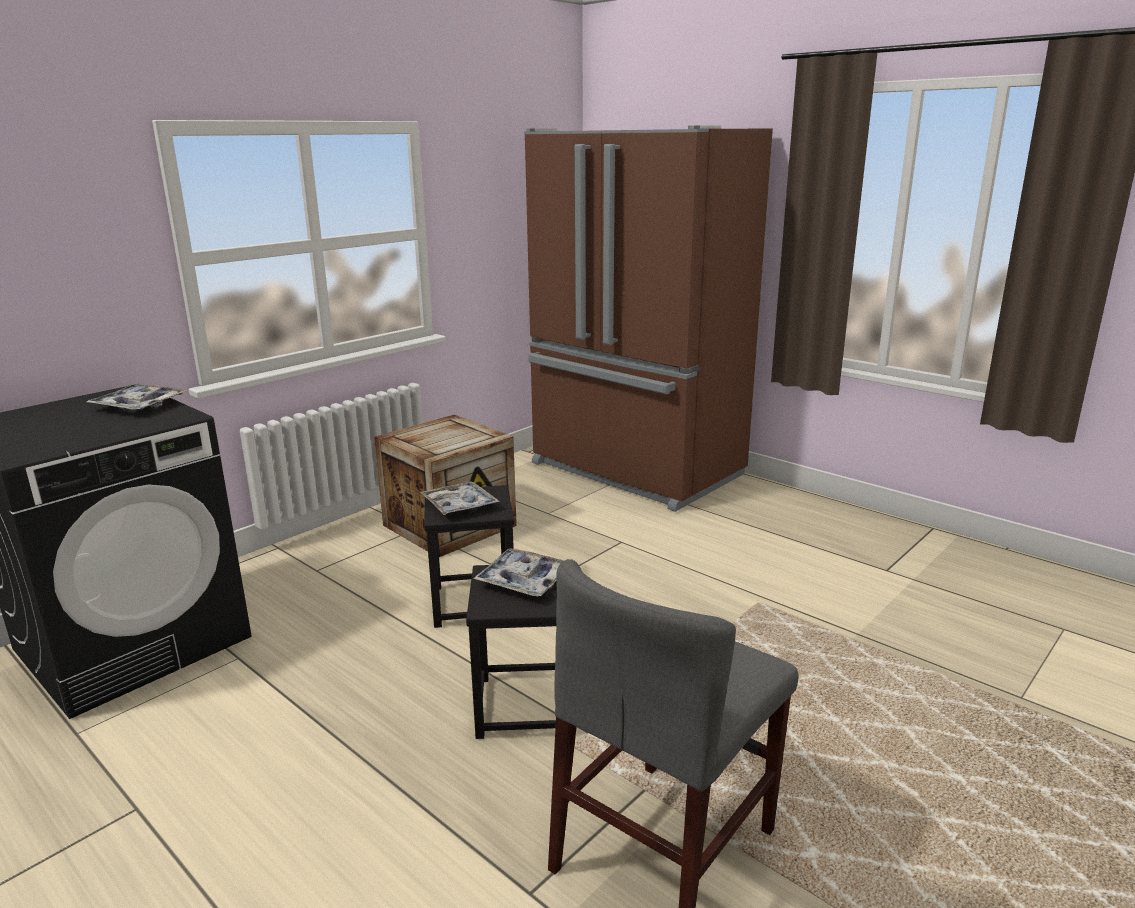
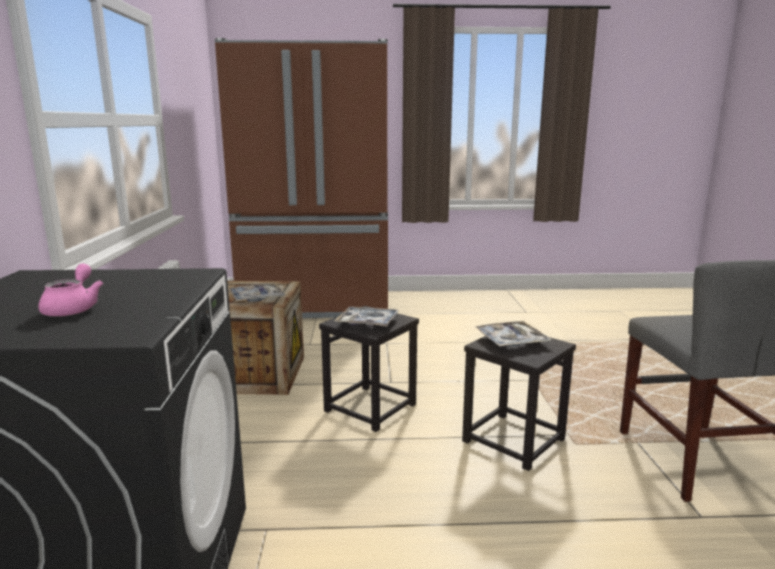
camera: 45 degrees left, 5 degrees down
tray [87,384,187,410] -> tray moved to [229,283,286,302]
none -> pink teapot [38,264,103,317]

